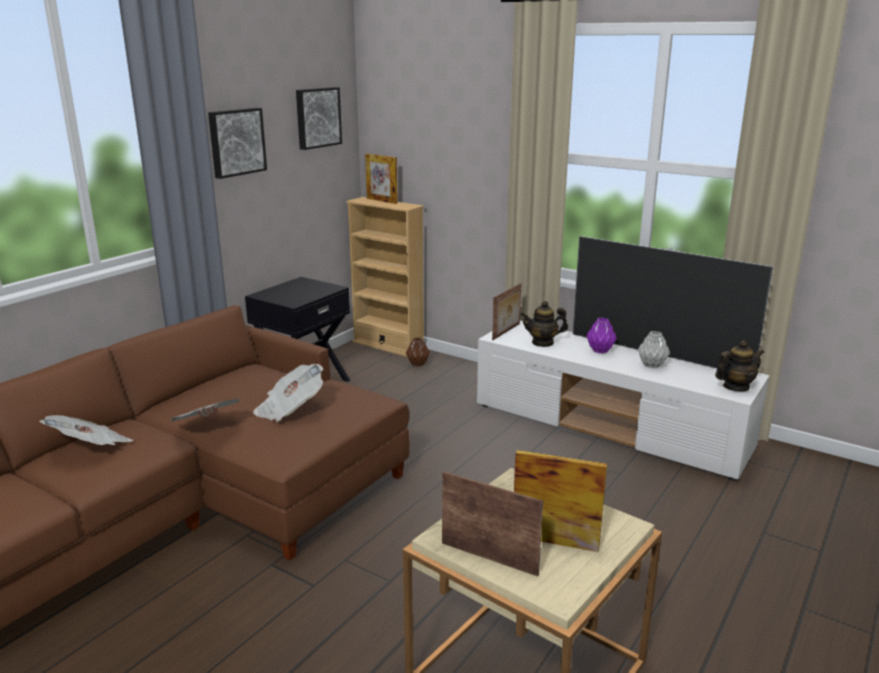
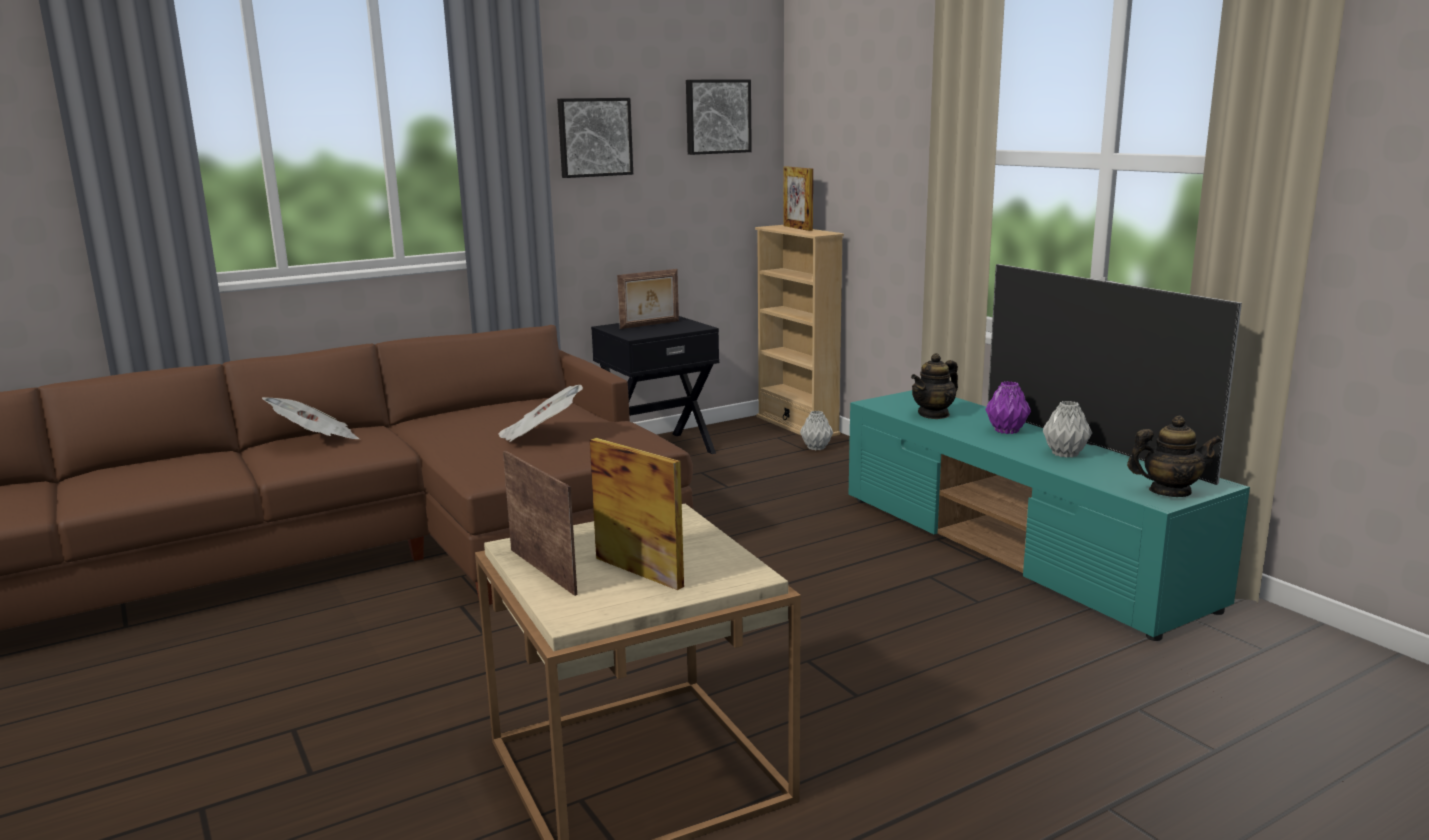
camera: 25 degrees right, 5 degrees down
newspaper [170,399,240,421] -> none
brown vase [406,337,430,367] -> grey vase [800,411,833,450]
white tv stand [477,320,770,481] -> turquoise tv stand [849,390,1250,641]
picture frame [492,283,521,340] -> picture frame moved to [617,269,679,329]
teapot [521,301,568,347] -> teapot turned 60 degrees counterclockwise [911,353,958,419]

